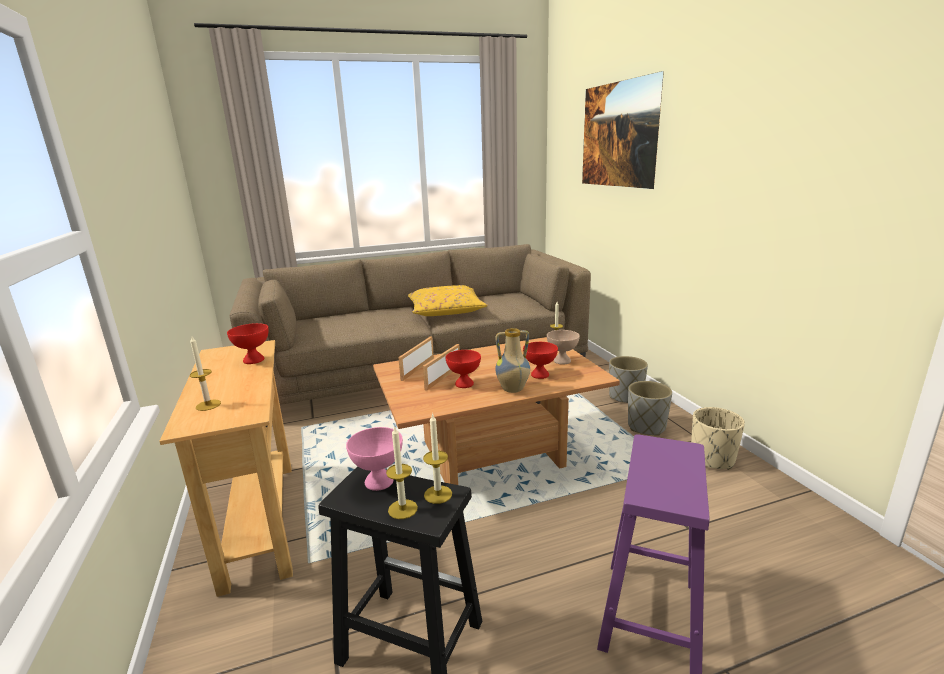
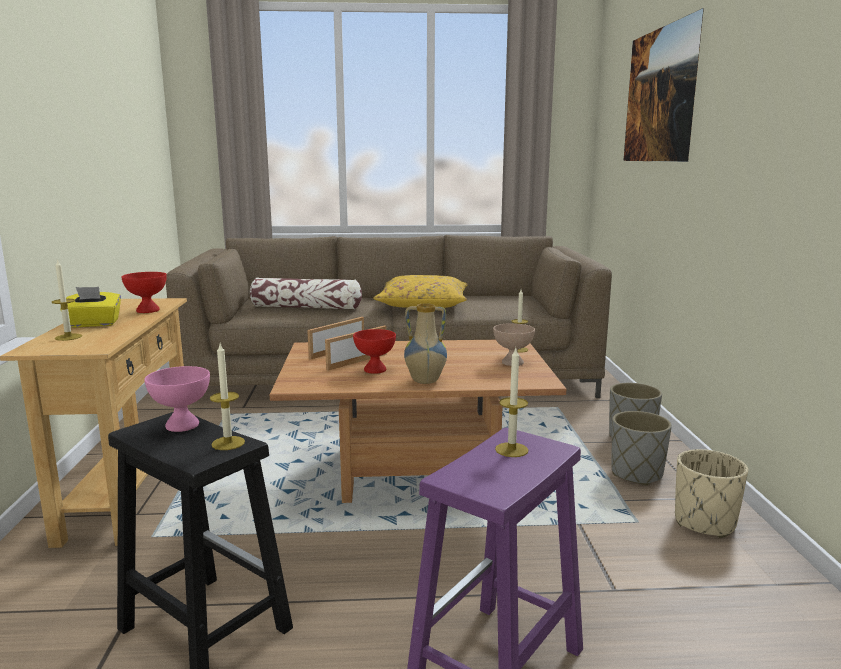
camera: 15 degrees right, 5 degrees down
candle [386,425,418,519] -> candle moved to [495,349,528,457]
red bowl [523,342,558,379] -> none
none -> yellow tissue box [60,287,121,327]
none -> pillow [250,278,362,309]

